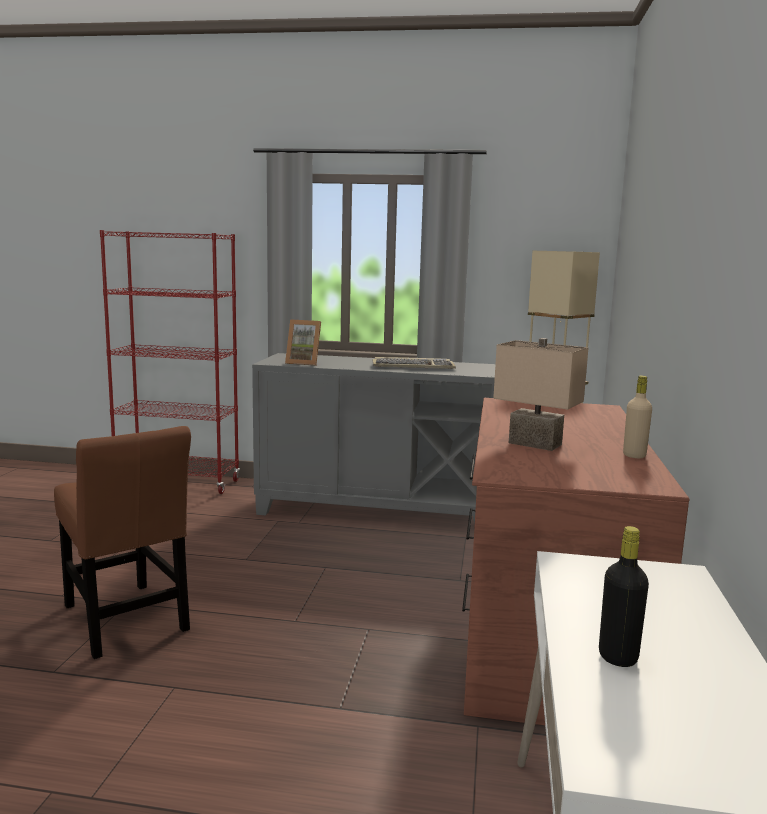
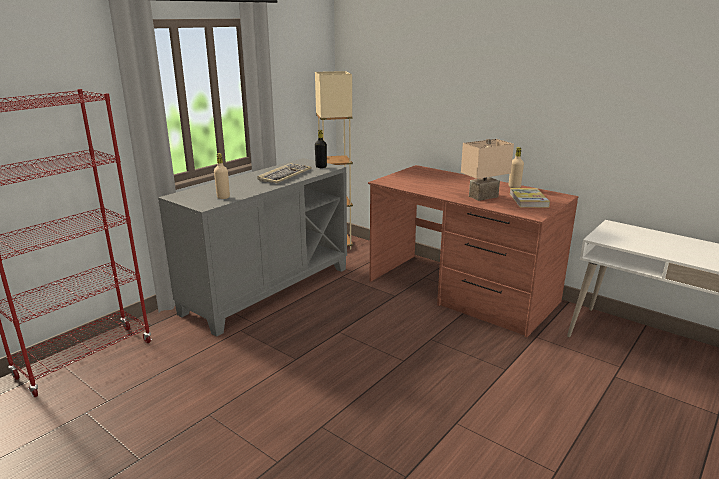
camera: 60 degrees left, 10 degrees up
brown chair [54,426,191,659] -> none
picture frame [285,319,321,366] -> beige bottle [214,153,230,199]
black bottle [599,526,649,667] -> black bottle moved to [315,130,327,168]
none -> book [509,188,550,208]

